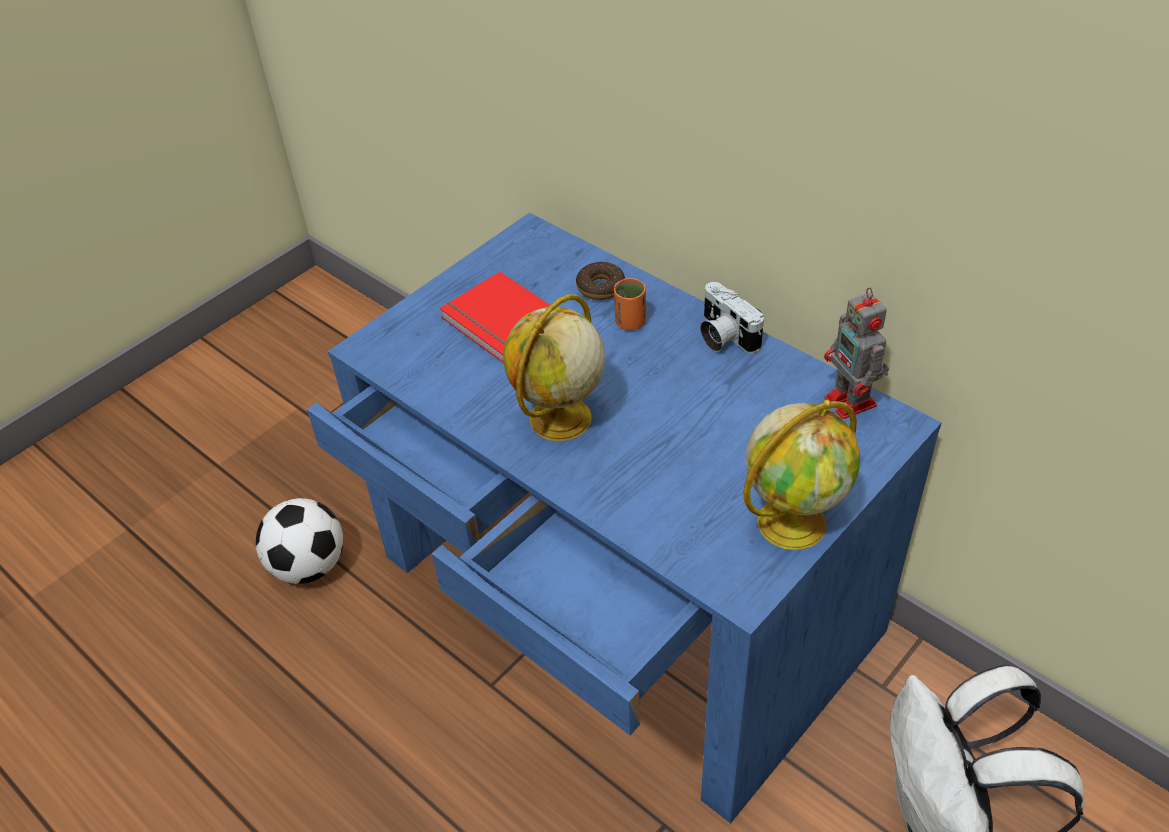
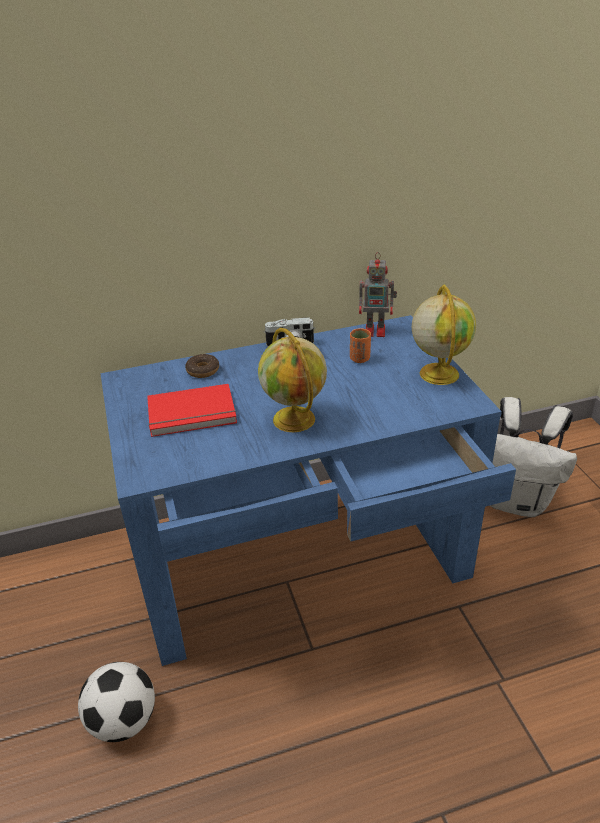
camera: 60 degrees left, 10 degrees down
orange cup [614,278,646,330] -> orange cup moved to [350,328,371,363]

